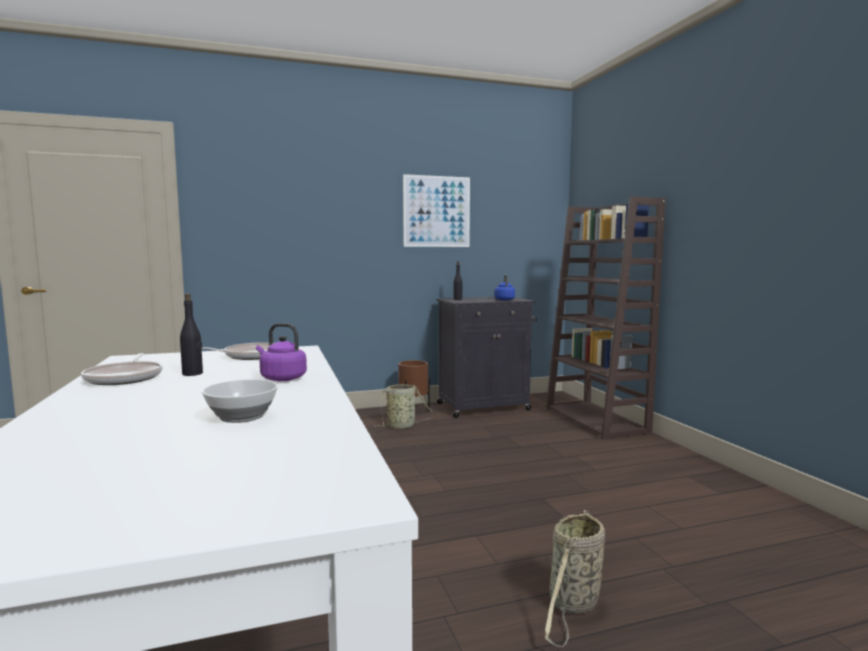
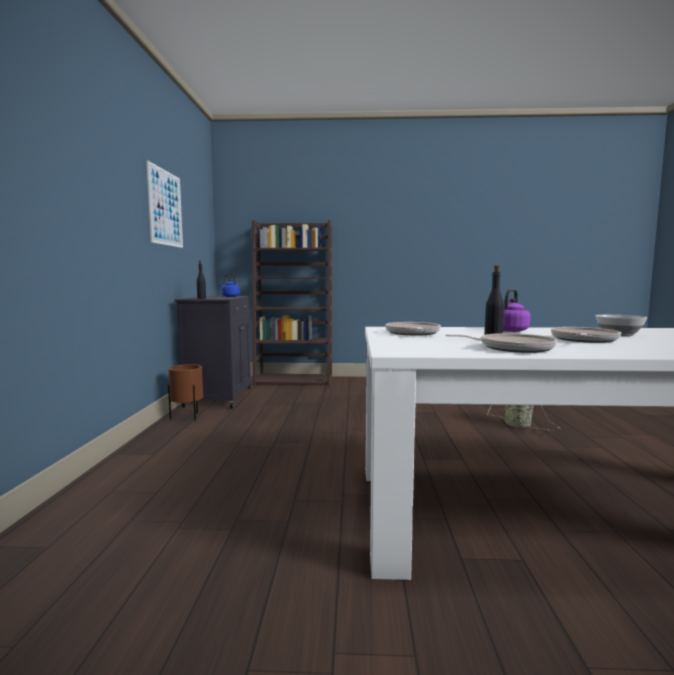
camera: 70 degrees left, 0 degrees up
basket [374,384,438,429] -> none
none -> frying pan [551,327,621,343]

